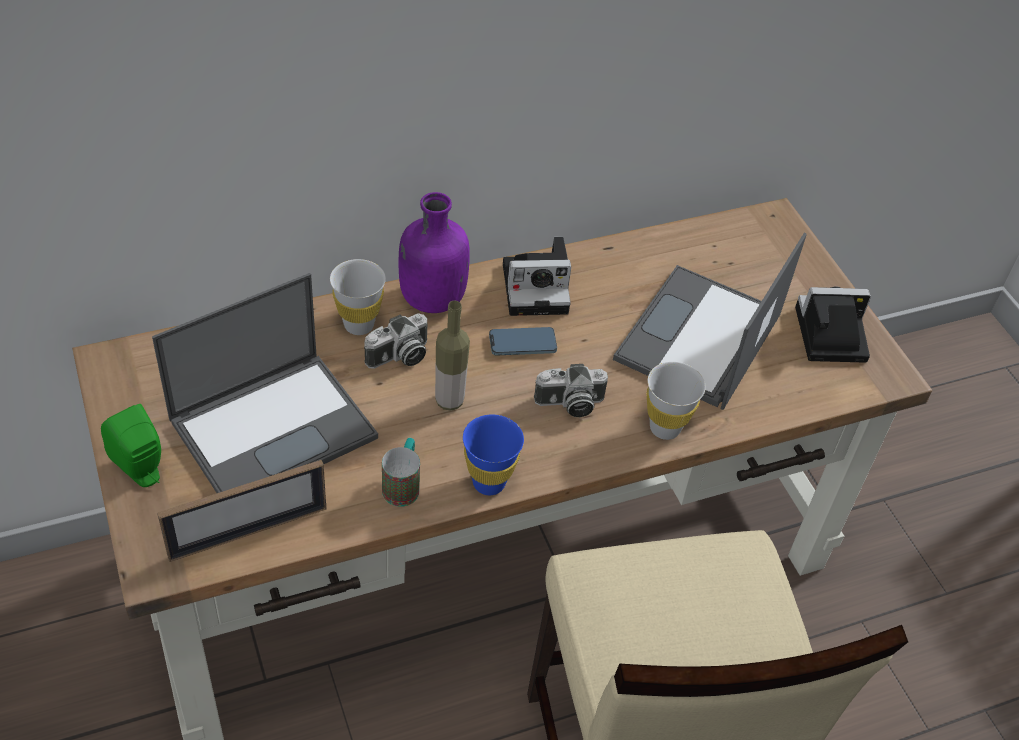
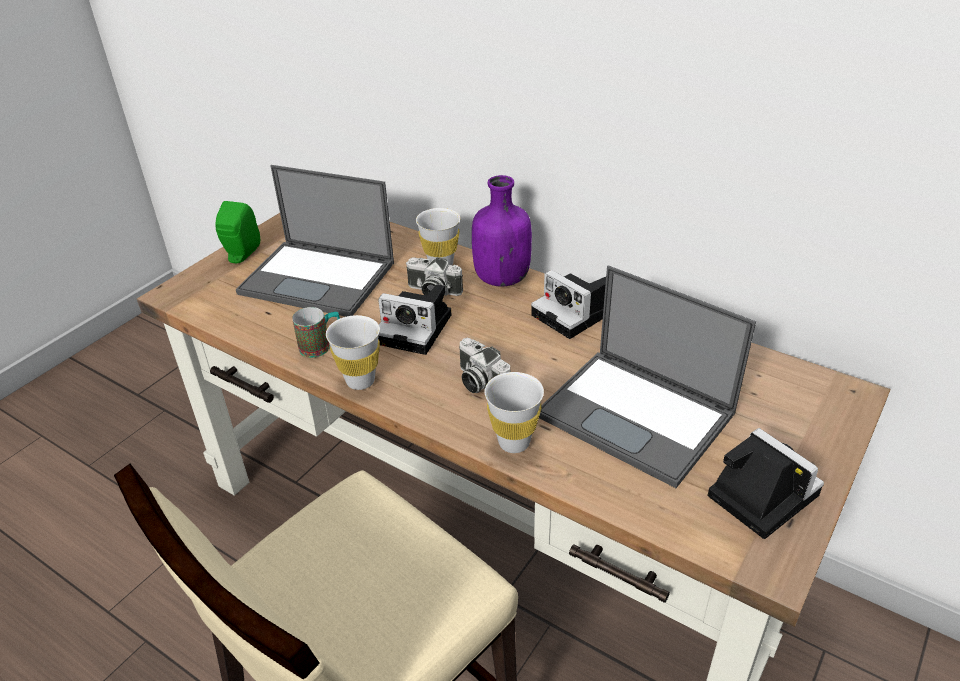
camera: 60 degrees right, 10 degrees down
picture frame [157,460,326,562] -> none
bottle [435,300,470,411] -> camera [378,284,452,355]
blue cup [463,415,524,495] -> white cup [326,315,380,390]
phone [489,327,557,356] -> none
laptop [613,233,807,410] -> laptop turned 135 degrees counterclockwise [539,265,756,488]

